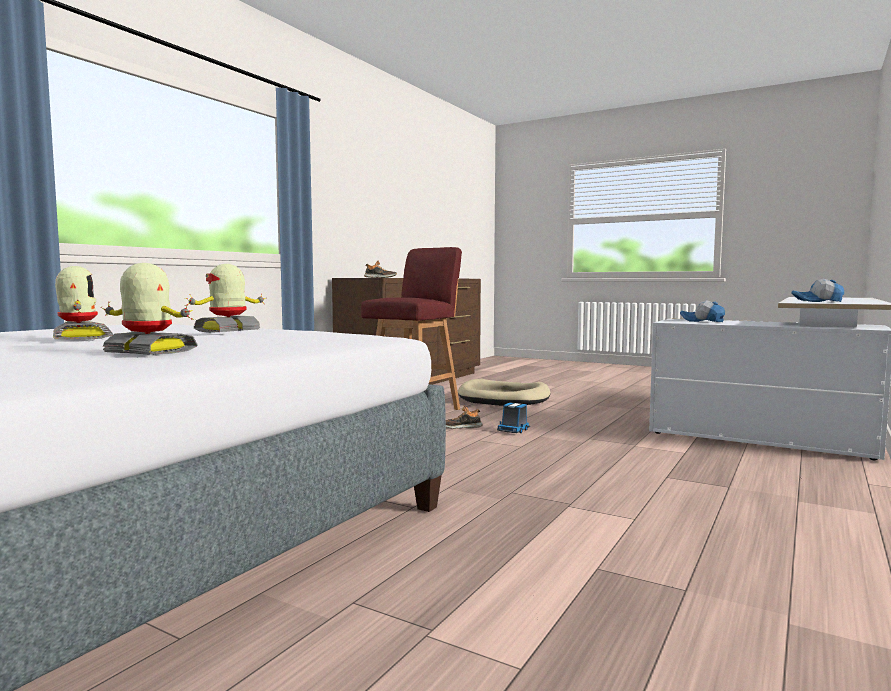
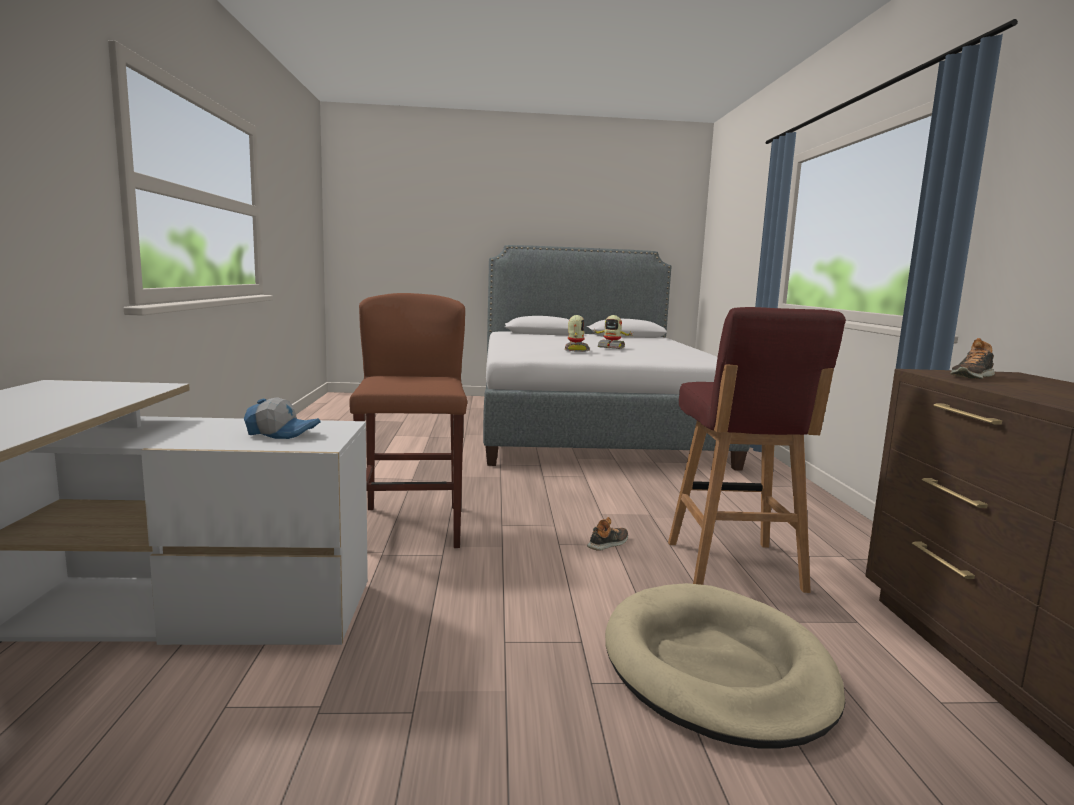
camera: 145 degrees right, 5 degrees up
toy robot [101,263,198,355] -> none
toy truck [497,403,530,433] -> none
cap [791,279,844,302] -> none
none -> brown stool [349,293,467,548]

